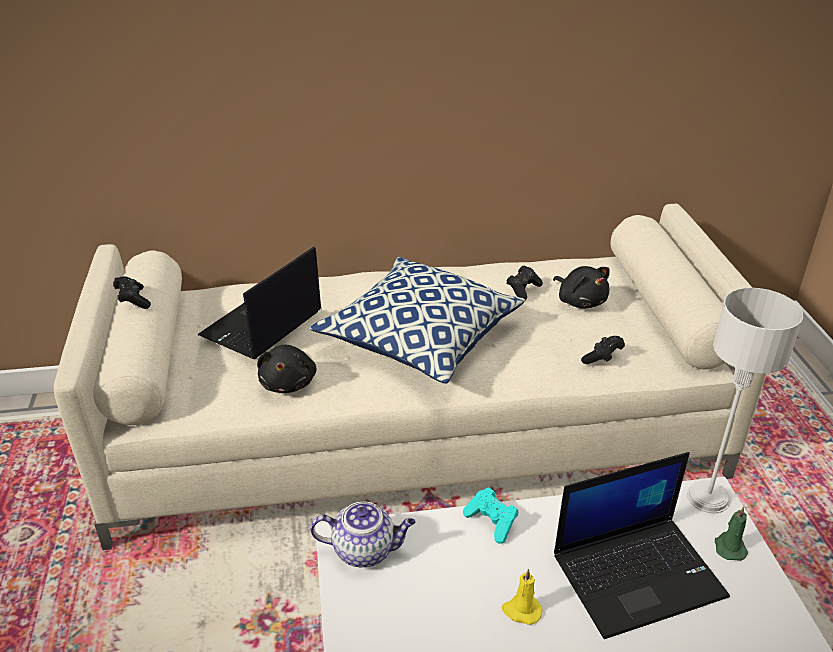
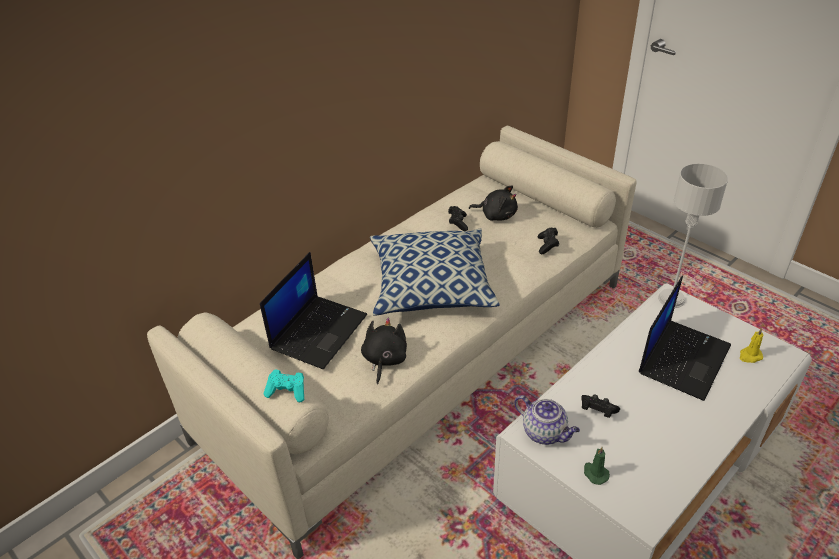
camera: 35 degrees left, 5 degrees up
black game controller [113,276,151,309] -> black game controller moved to [581,394,620,418]
laptop [197,246,321,360] -> laptop turned 150 degrees counterclockwise [260,252,367,369]
black plush toy [257,345,317,393] -> black plush toy turned 135 degrees counterclockwise [361,318,407,385]
teapot [310,501,415,567] -> teapot turned 75 degrees clockwise [514,395,580,445]
turquoise game controller [463,488,518,544] -> turquoise game controller moved to [264,370,304,402]
yellow candle [502,569,542,625] -> yellow candle moved to [740,328,763,363]
green candle [715,506,748,561] -> green candle moved to [584,447,610,485]

